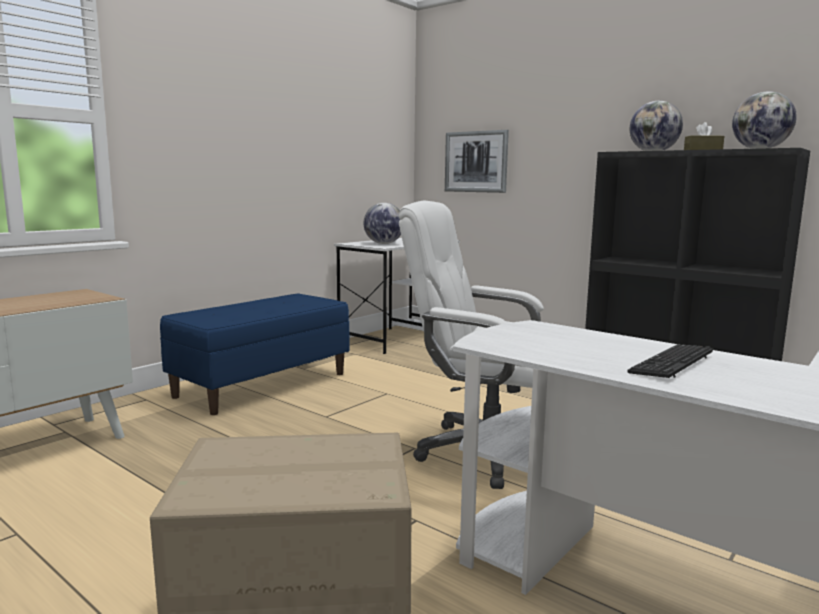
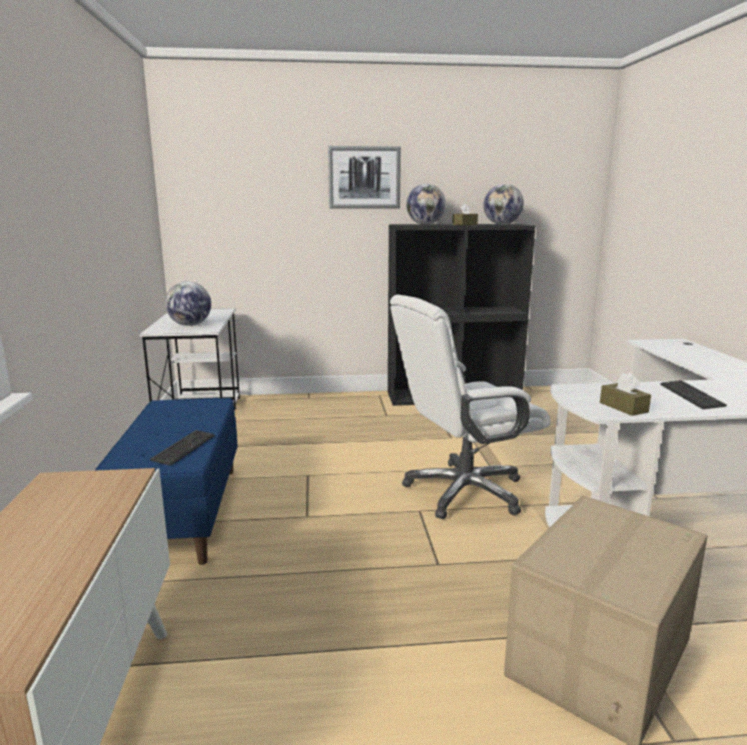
camera: 45 degrees left, 5 degrees up
picture [445,130,509,193] -> picture moved to [328,146,401,209]
none -> keyboard [150,430,215,466]
none -> brown tissue box [600,372,651,416]

